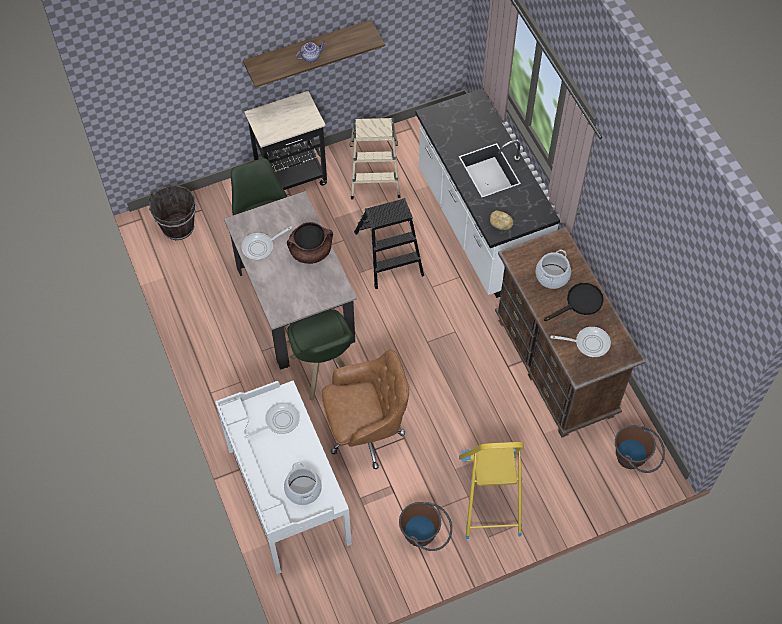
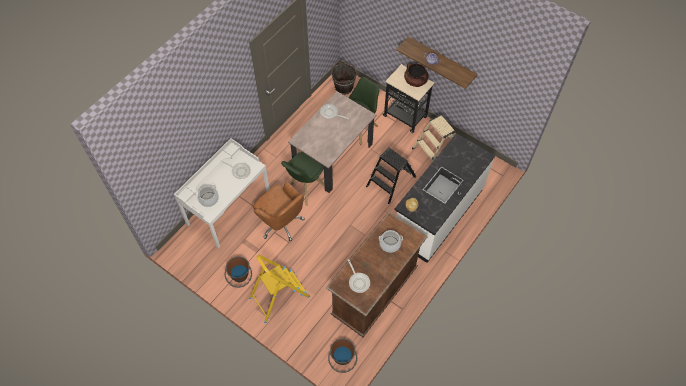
camera: 60 degrees right, 0 degrees up
brown cooking pot [287,222,333,264] -> brown cooking pot moved to [404,63,429,87]
black frying pan [544,283,604,321] -> none

